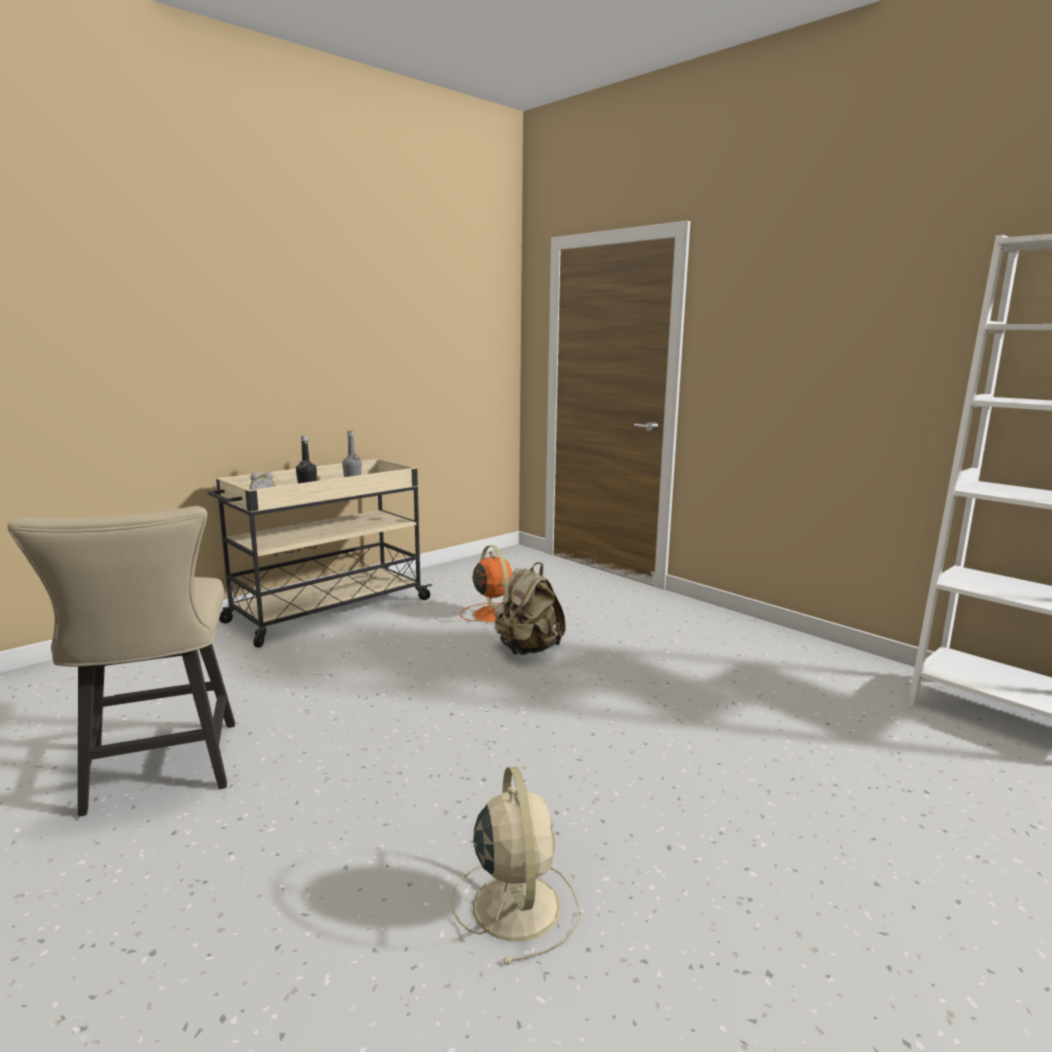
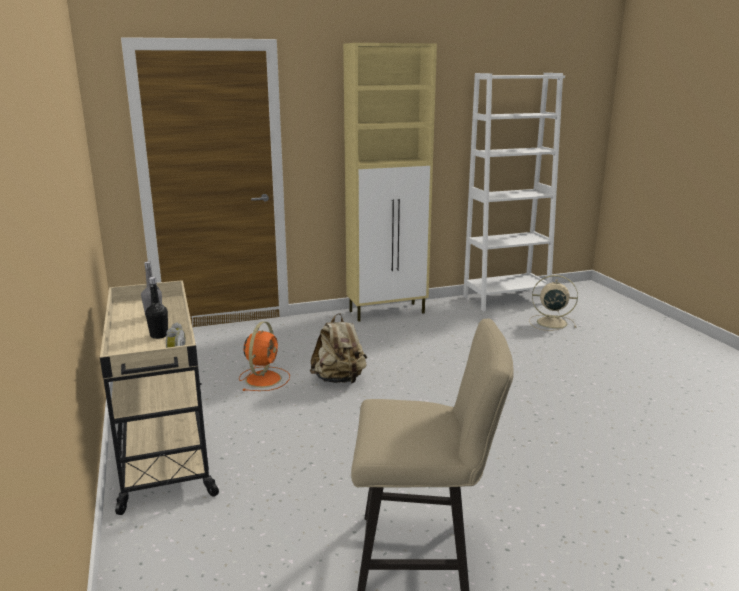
camera: 65 degrees left, 5 degrees up
beige fan [451,766,579,965] -> beige fan moved to [529,275,578,331]
orange fan [460,545,512,628] -> orange fan turned 105 degrees clockwise [239,321,290,391]
none -> beige cabinet [343,43,437,322]

